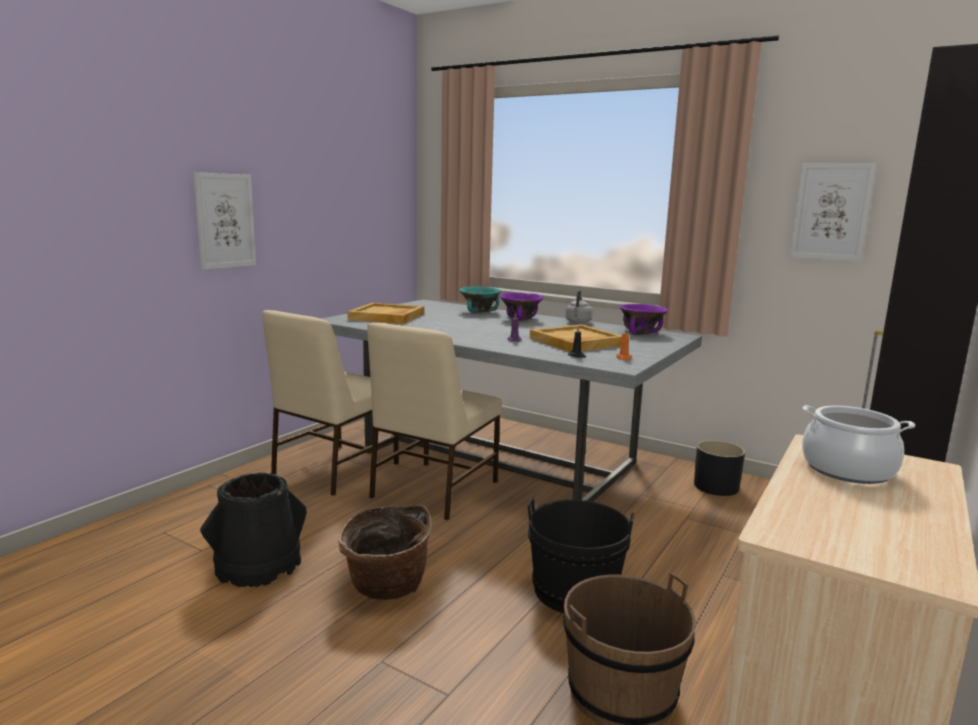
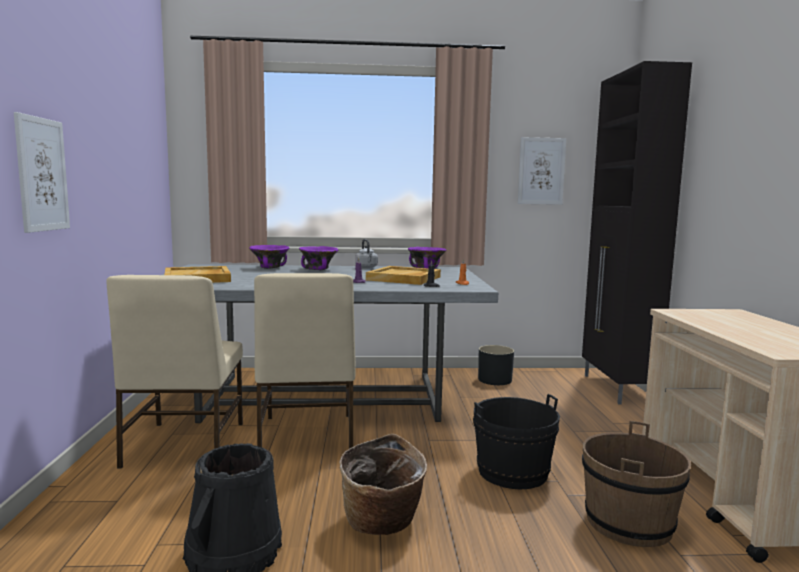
camera: 35 degrees left, 5 degrees down
turquoise bowl [459,287,501,313] -> purple bowl [249,245,289,269]
cooking pot [802,405,915,484] -> none

